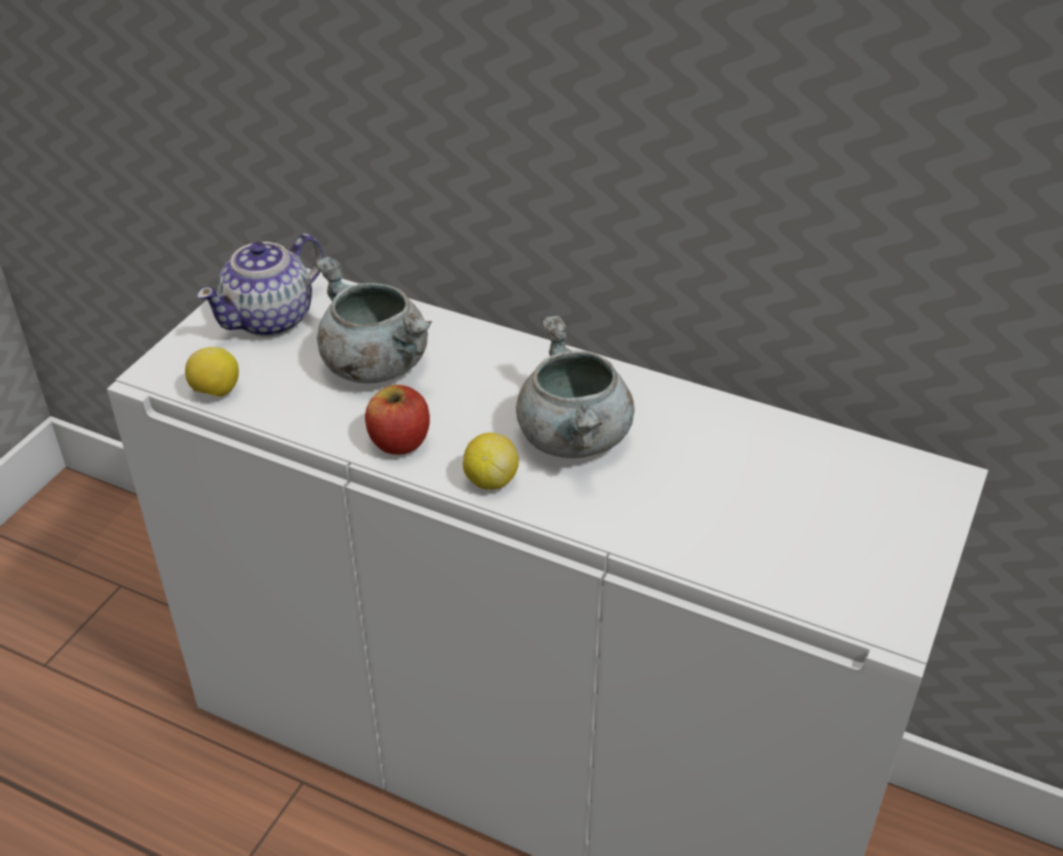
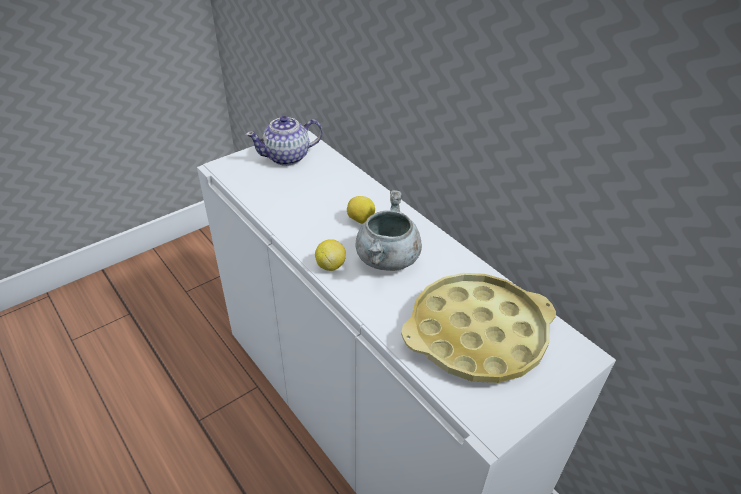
camera: 25 degrees right, 0 degrees up
lemon [185,347,239,397] -> lemon moved to [347,196,375,224]
grey cooking pot [315,257,432,383] -> none
apple [365,385,430,455] -> none
none -> yellow tray [401,273,556,383]

